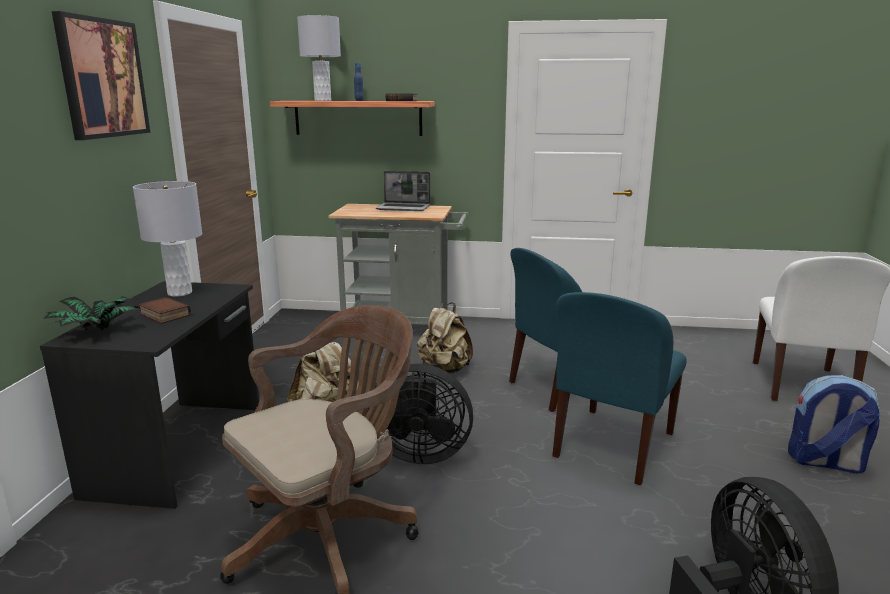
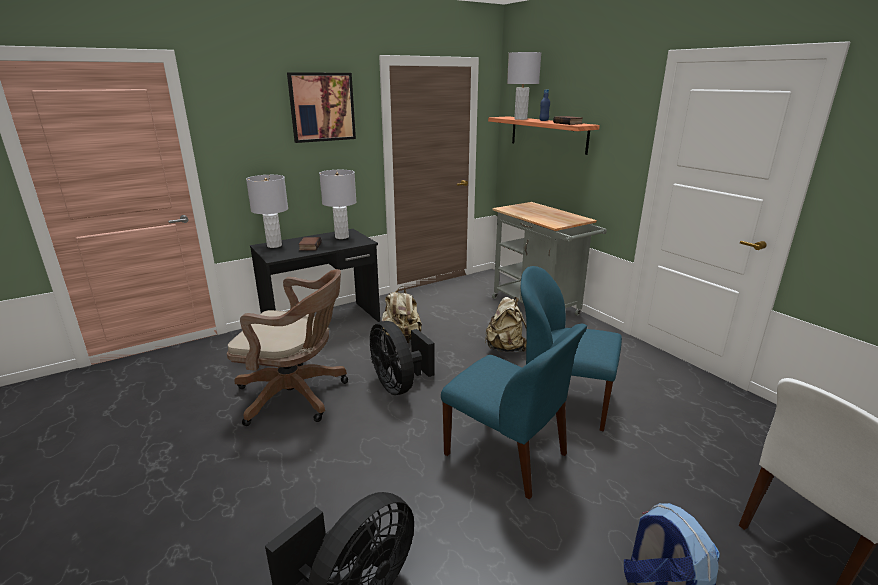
camera: 50 degrees right, 5 degrees up
potted plant [44,296,141,331] -> grey table lamp [246,175,288,248]
laptop [376,171,431,211] -> none
blue chair [552,292,687,485] -> blue chair turned 135 degrees counterclockwise [441,324,587,500]

